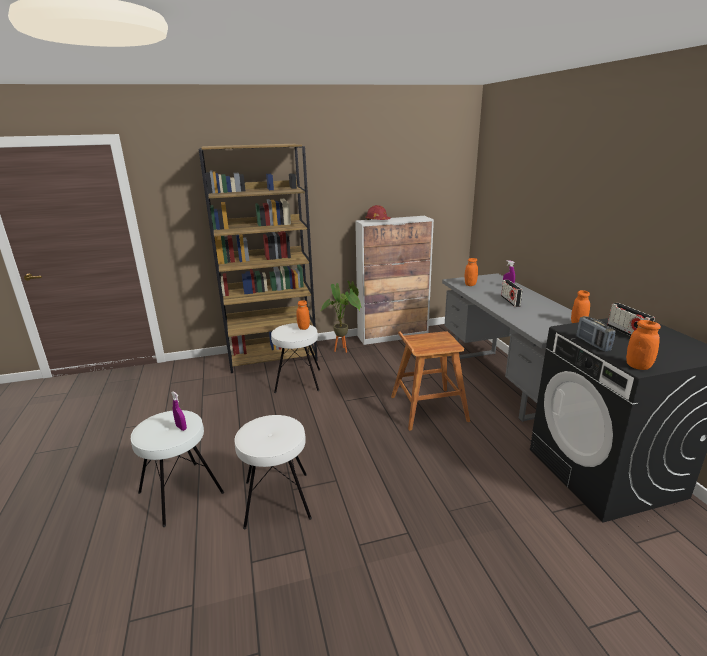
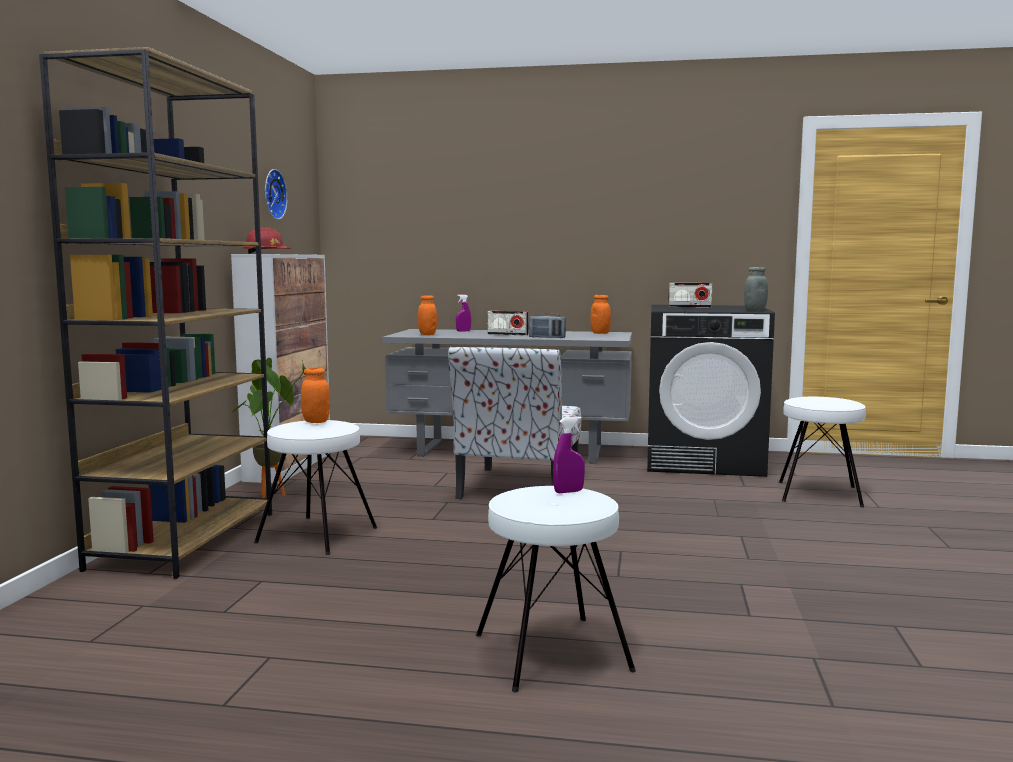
camera: 65 degrees left, 15 degrees down
white stool [235,415,312,529] -> white stool moved to [779,397,866,508]
brown stool [391,331,470,431] -> chair [448,347,581,499]
radio [576,316,616,352] -> radio moved to [529,313,566,338]
orange jar [626,320,661,370] -> grey jar [744,267,768,311]
none -> wall clock [265,169,288,220]

